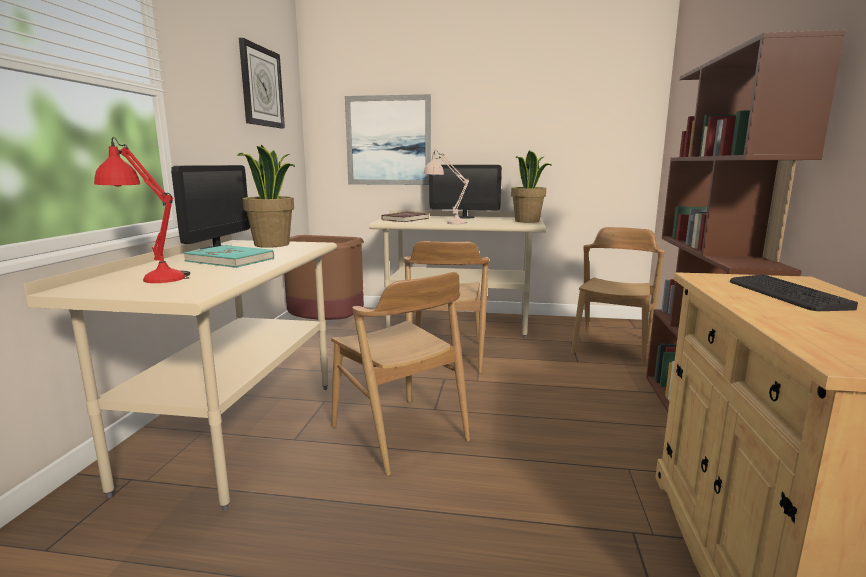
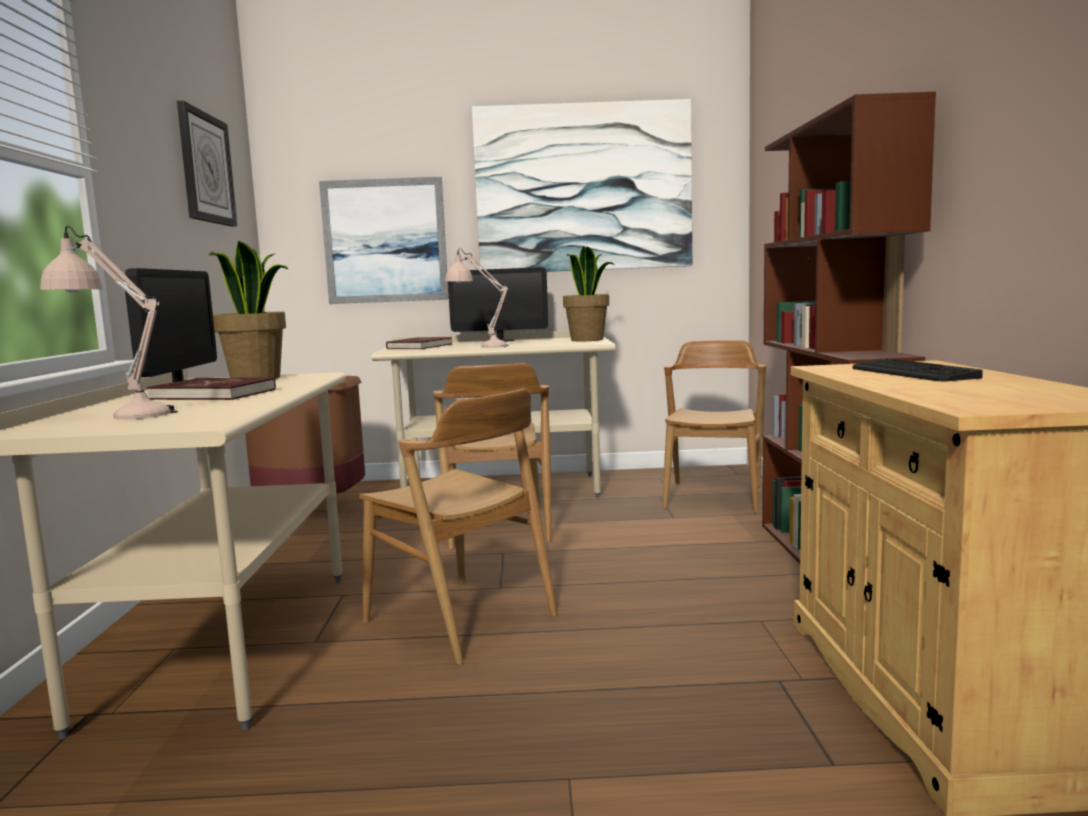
camera: 10 degrees left, 5 degrees down
red table lamp [94,137,190,283] -> beige table lamp [40,226,178,420]
turquoise book [184,245,274,268] -> red book [147,377,276,400]
none -> picture [472,99,692,272]

